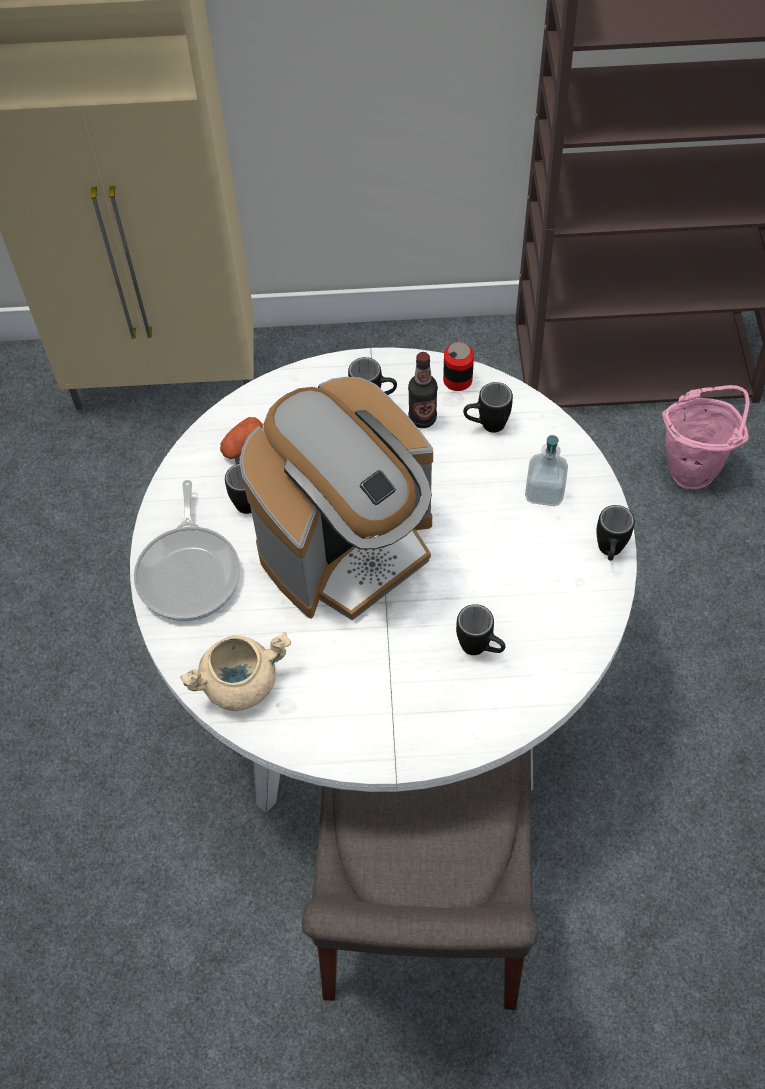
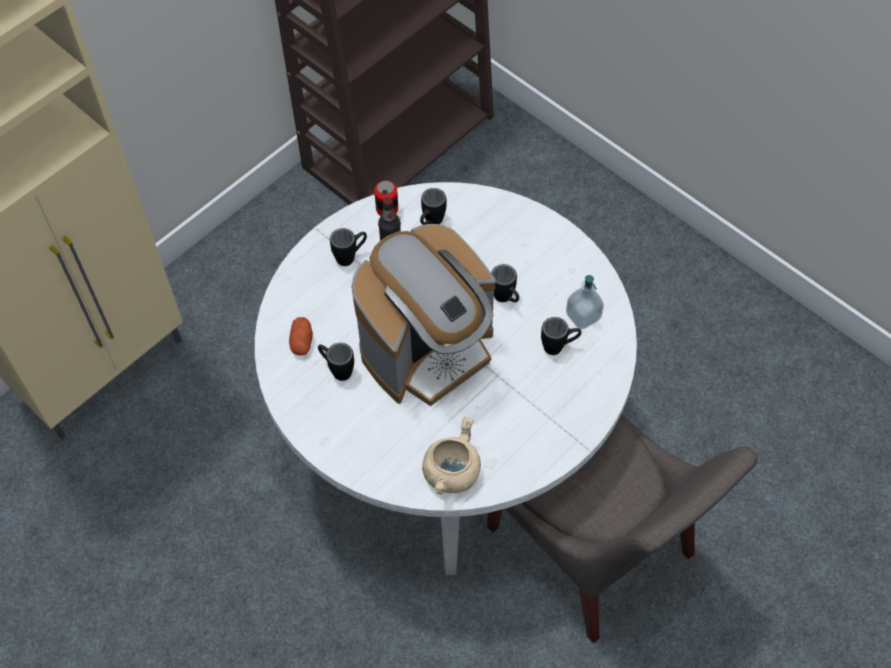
camera: 45 degrees left, 0 degrees up
frying pan [134,480,240,621] -> none
coffee machine [239,377,433,620] -> coffee machine turned 45 degrees clockwise [351,224,495,406]
soap dispenser [525,435,568,506] -> soap dispenser moved to [566,275,604,329]
black mug [596,505,635,561] -> black mug moved to [491,264,519,302]
pink bucket [662,385,749,490] -> none

